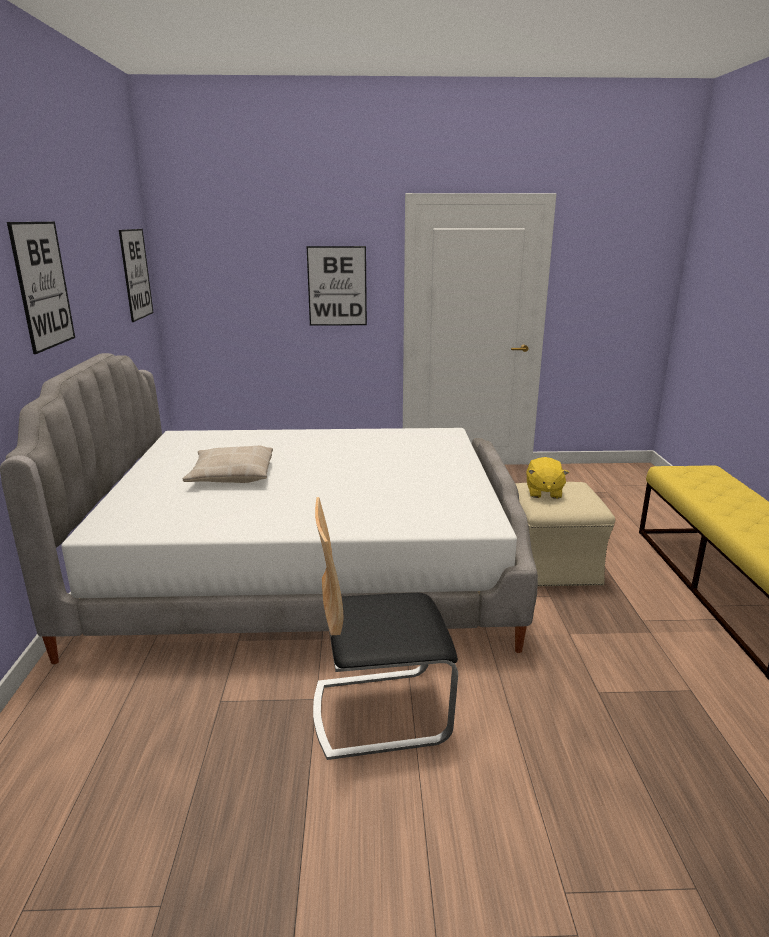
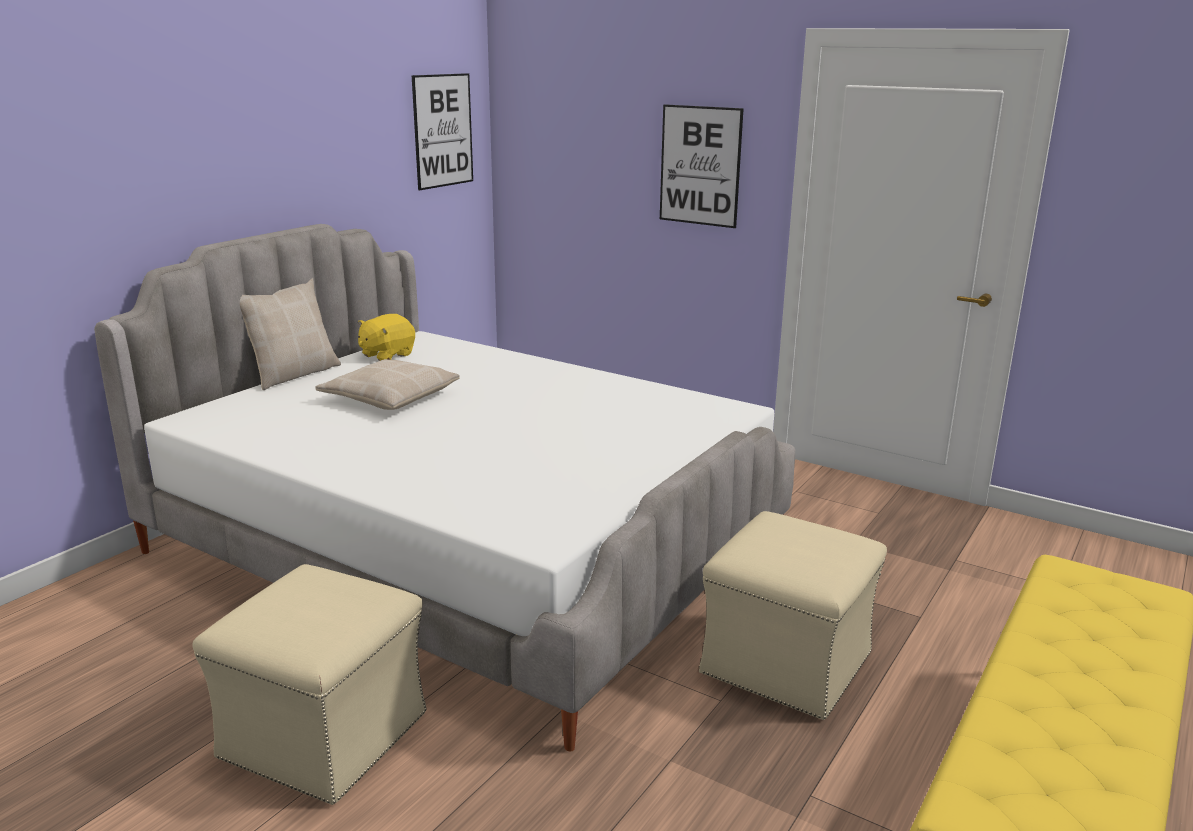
camera: 35 degrees right, 0 degrees up
picture [7,222,75,354] -> none
chair [313,497,458,760] -> beige ottoman [193,564,426,805]
yellow plush toy [527,457,569,499] -> yellow plush toy moved to [358,314,415,361]
none -> beige pillow [240,278,341,390]

